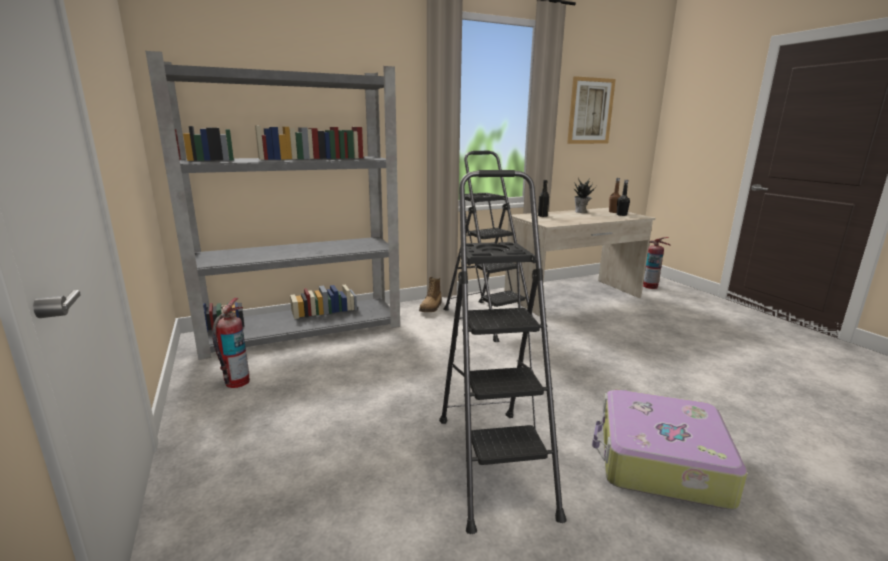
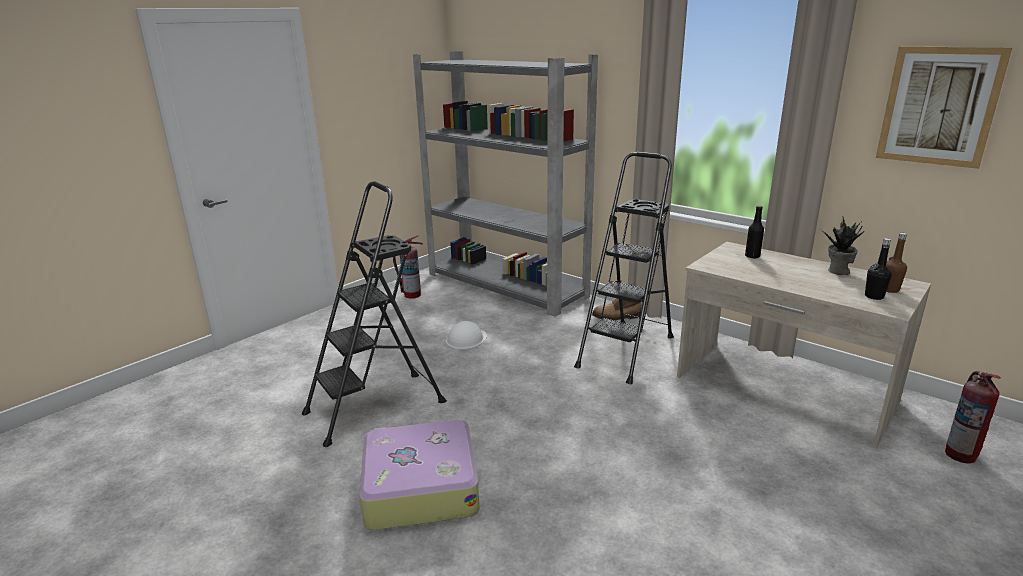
camera: 65 degrees right, 5 degrees up
none -> white hard hat [446,321,487,349]

